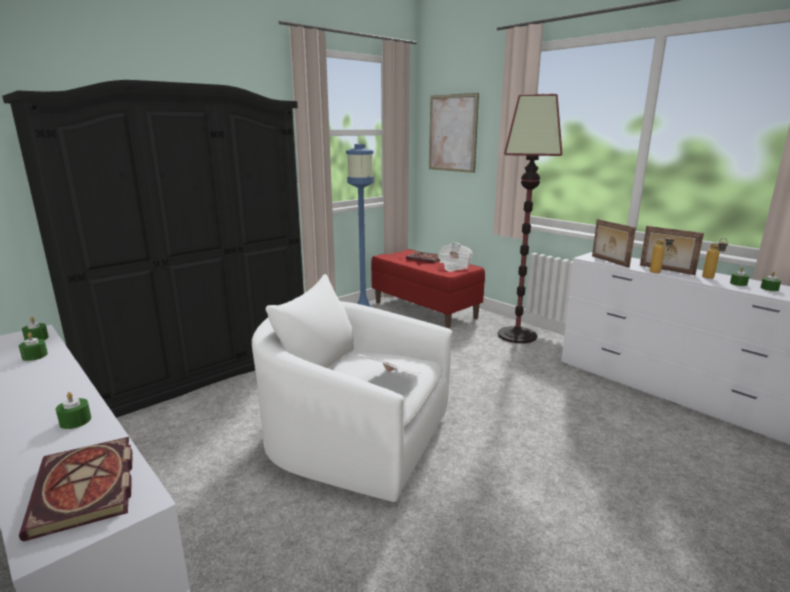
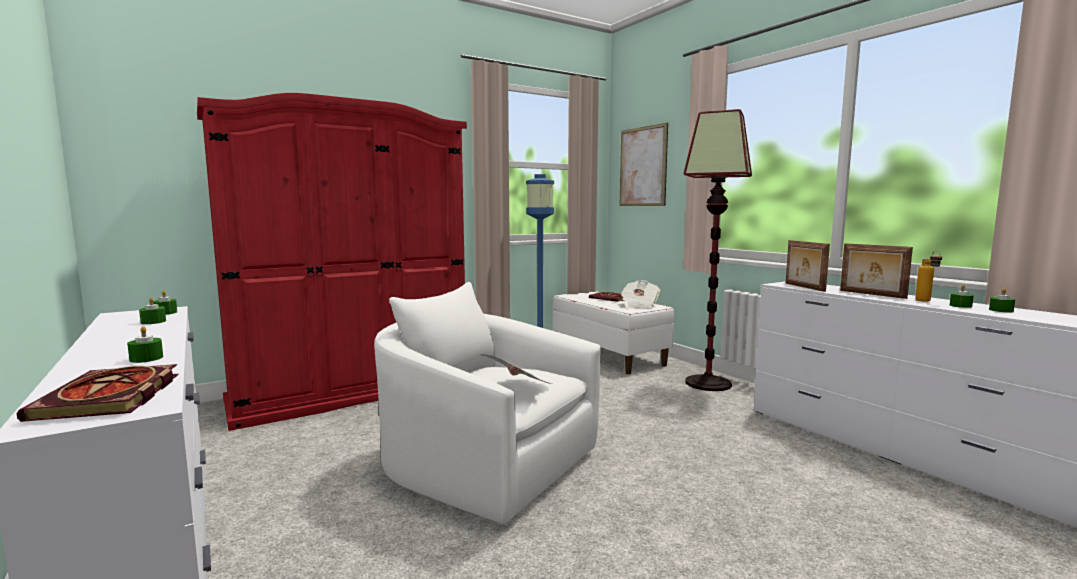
camera: 10 degrees right, 10 degrees down
black wardrobe [2,80,304,418] -> red wardrobe [197,93,467,431]
red bench [371,249,485,329] -> white bench [552,291,674,374]
bottle [650,234,675,273] -> none

